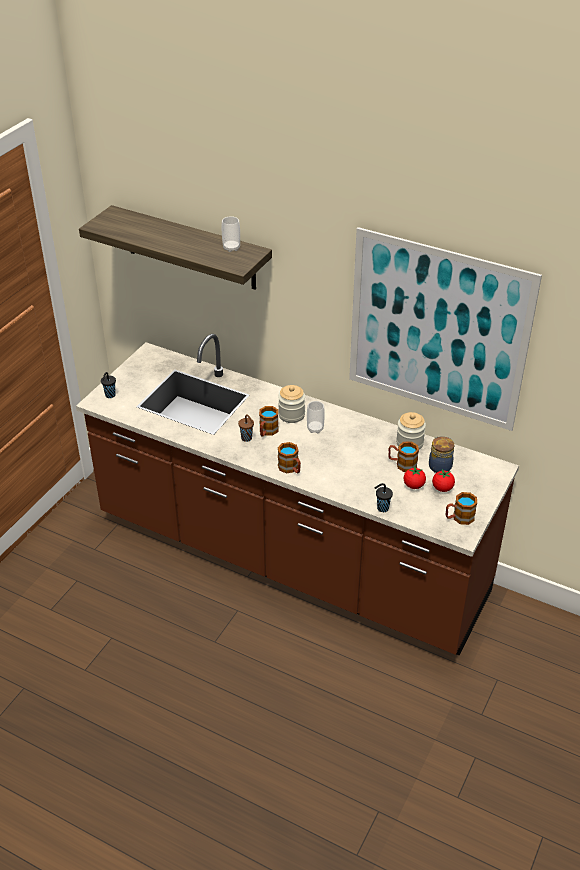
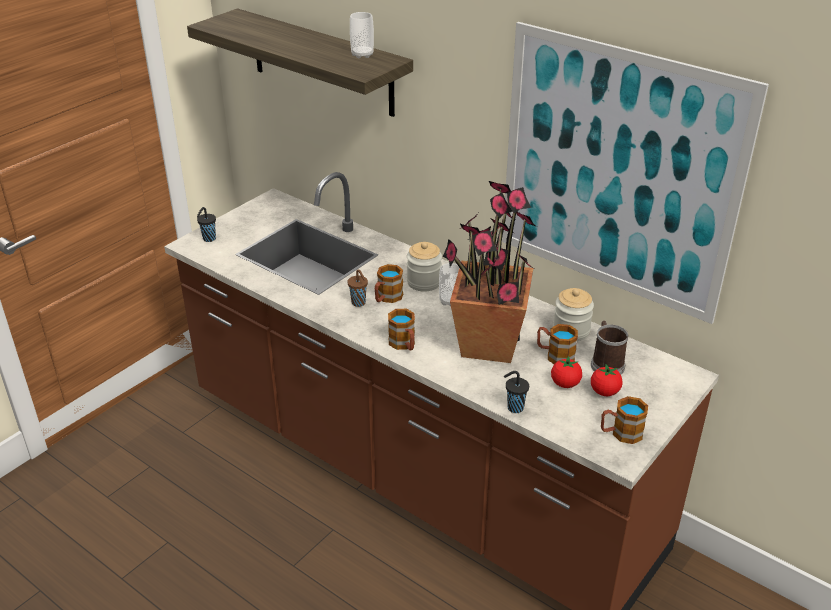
camera: 10 degrees right, 5 degrees down
jar [429,436,454,473] -> mug [591,321,628,374]
none -> potted plant [443,181,537,363]

